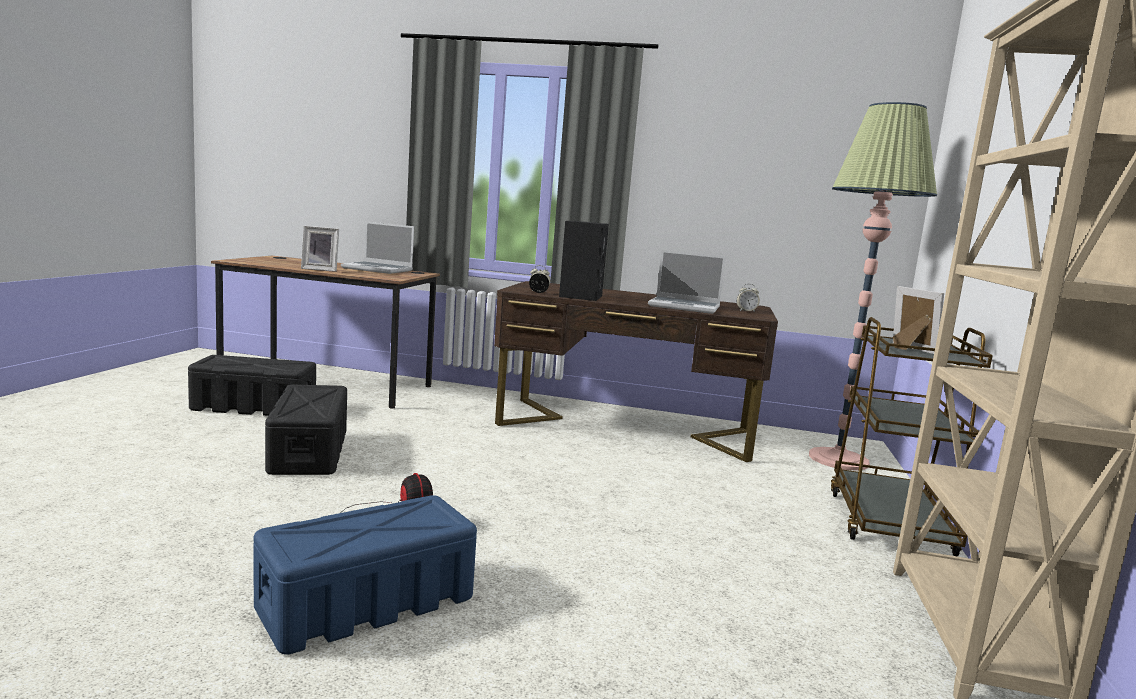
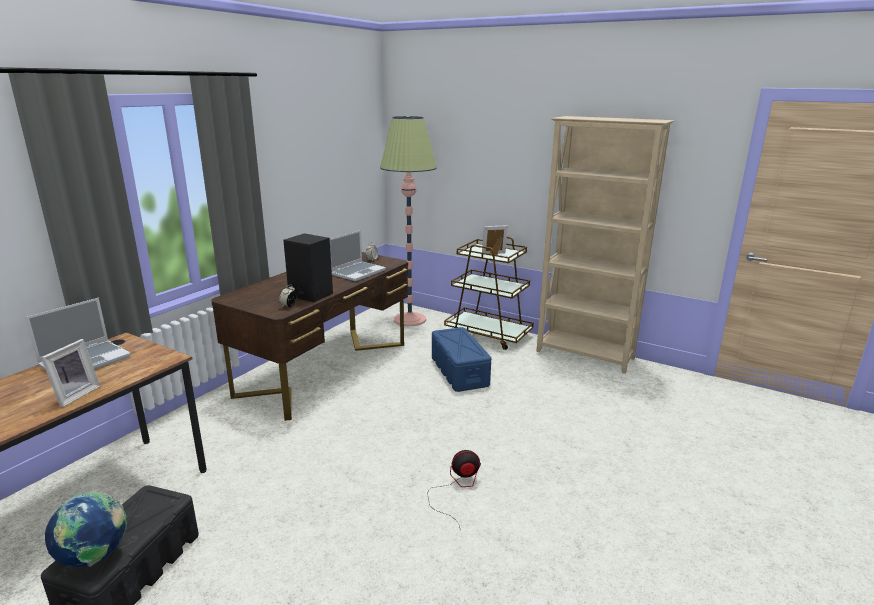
camera: 70 degrees left, 10 degrees up
blue storage box [253,495,477,655] -> blue storage box moved to [432,327,491,392]
black storage box [265,385,347,475] -> none
none -> globe [43,491,127,567]

